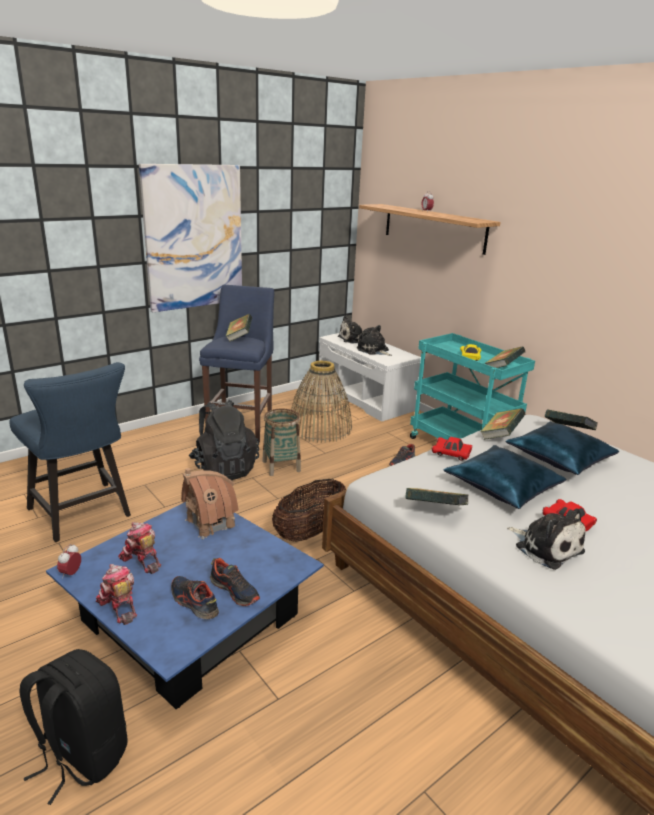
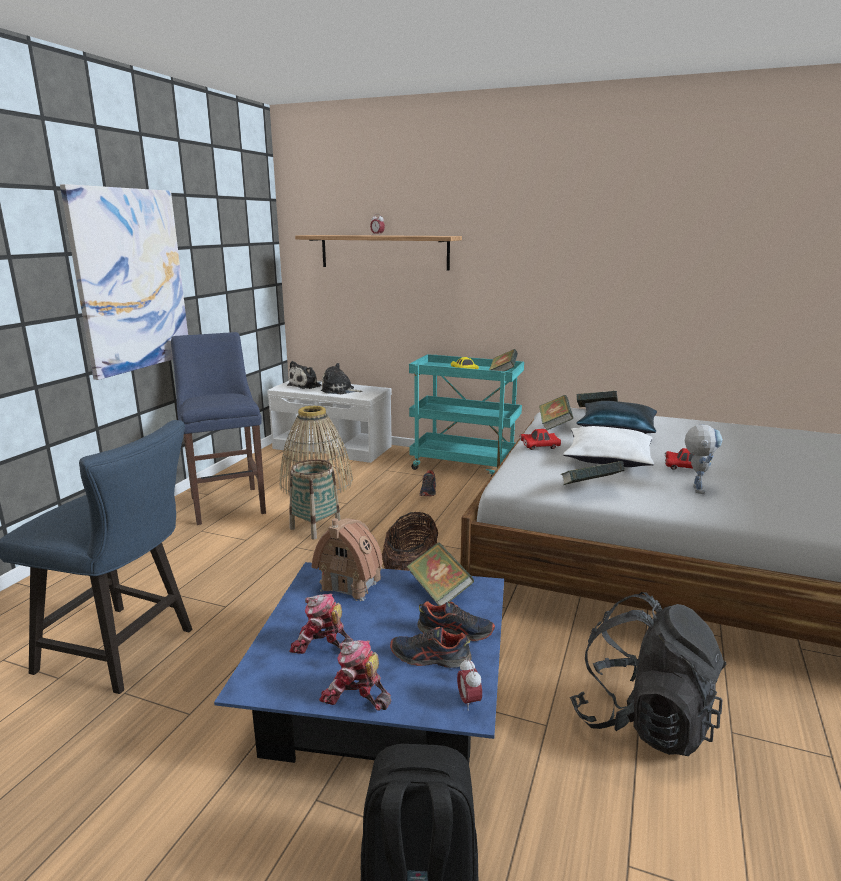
camera: 30 degrees left, 5 degrees down
alarm clock [57,544,81,579] -> alarm clock moved to [457,658,482,711]
black backpack [189,400,259,480] -> black backpack moved to [570,592,727,756]
book [225,314,252,342] -> book moved to [407,543,474,606]
blue pillow [443,445,566,509] -> white pillow [563,426,654,467]
plush toy [507,508,586,570] -> toy robot [685,425,723,494]

